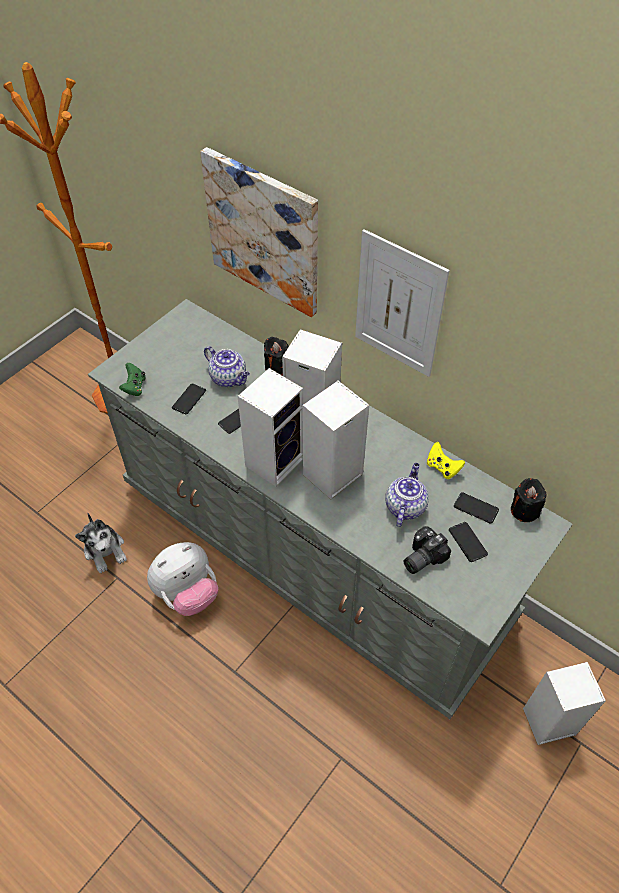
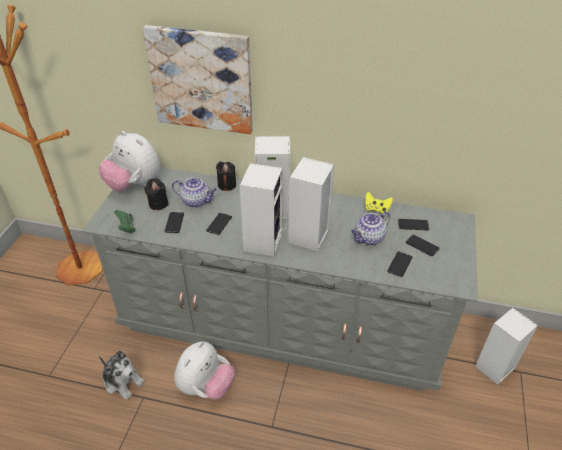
camera: 25 degrees left, 10 degrees down
picture [355,229,450,377] -> none
teapot [385,463,429,527] -> teapot turned 120 degrees counterclockwise [351,211,390,246]
camera [404,526,451,574] -> phone [387,251,412,277]
black candle [511,478,546,522] -> black candle moved to [144,178,169,210]
none -> plush toy [99,131,160,192]

